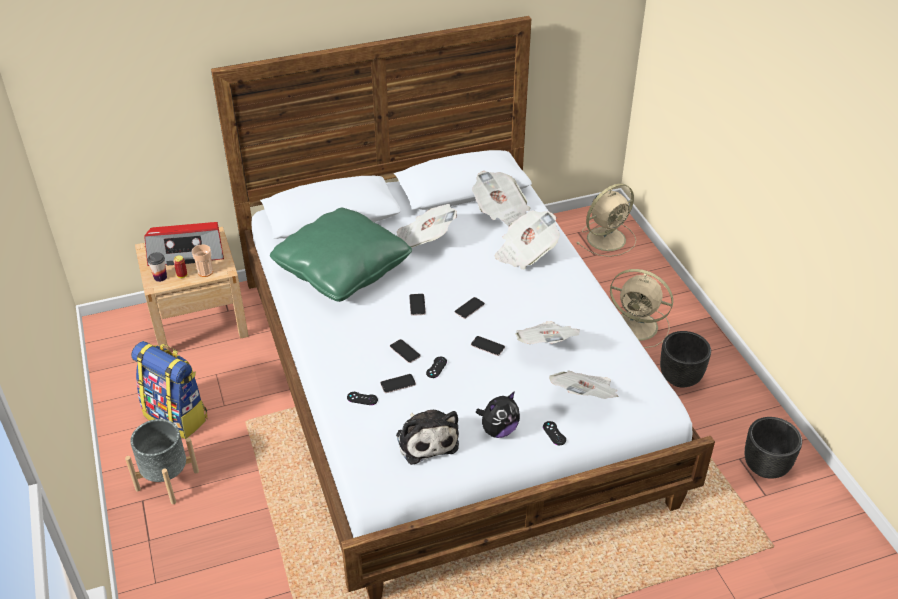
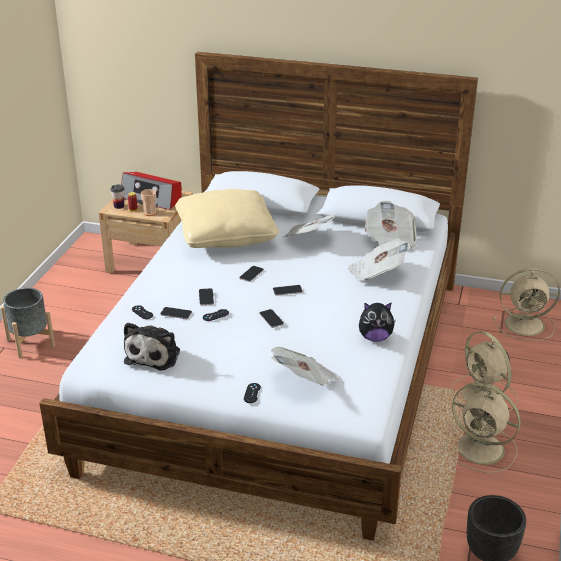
camera: 35 degrees right, 10 degrees down
backpack [131,341,208,439] -> none
green pillow [270,208,412,302] -> beige pillow [175,189,279,248]
plush toy [476,391,520,438] -> plush toy moved to [359,302,396,342]
newspaper [515,321,580,344] -> none
black planter [660,331,711,388] -> beige fan [446,383,521,473]

